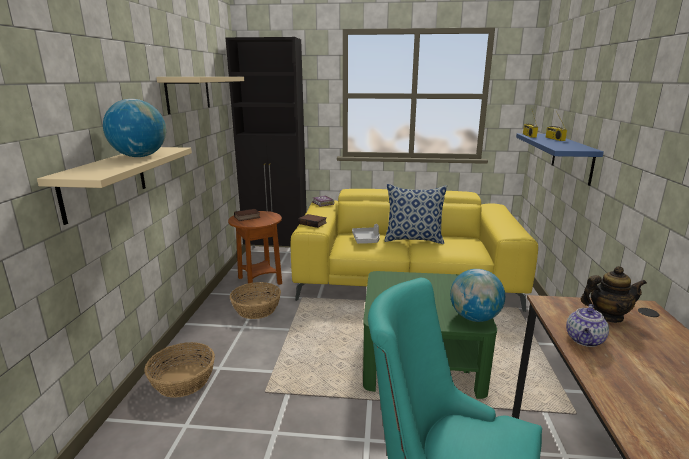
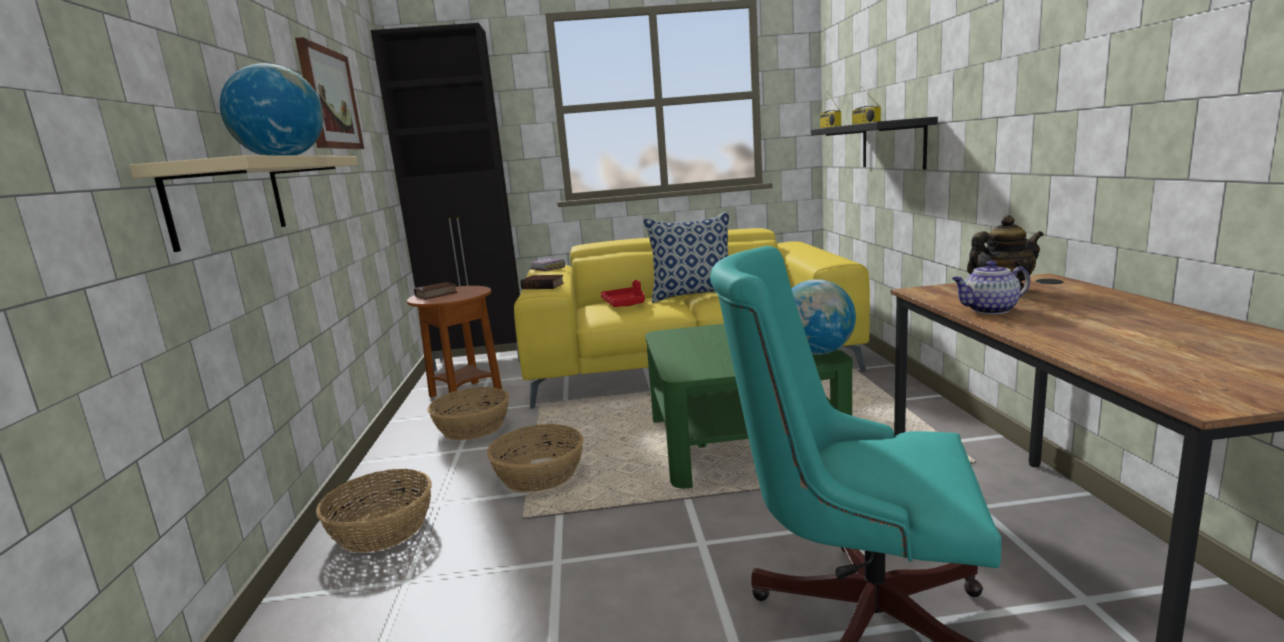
camera: 10 degrees left, 5 degrees down
beige shelf [156,77,244,114] -> picture [295,37,364,149]
grey tray [352,224,380,244] -> red tray [601,280,645,307]
blue shelf [516,133,604,186] -> black shelf [811,117,938,169]
teapot [566,304,609,347] -> teapot turned 60 degrees clockwise [952,261,1030,314]
none -> basket [487,424,583,493]

